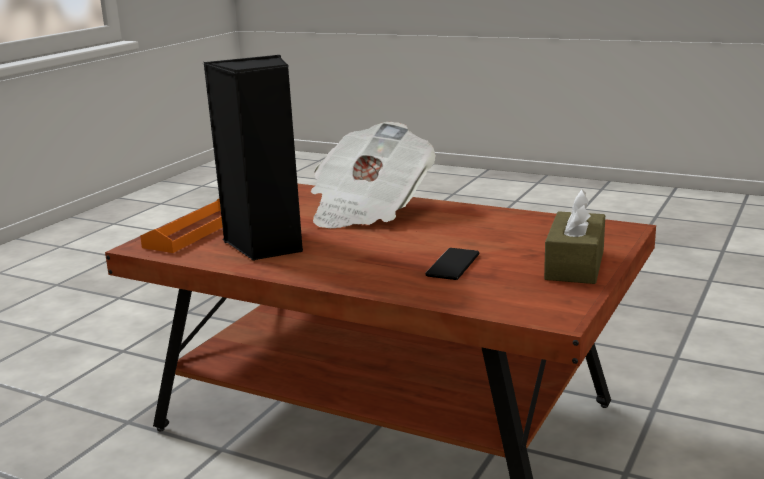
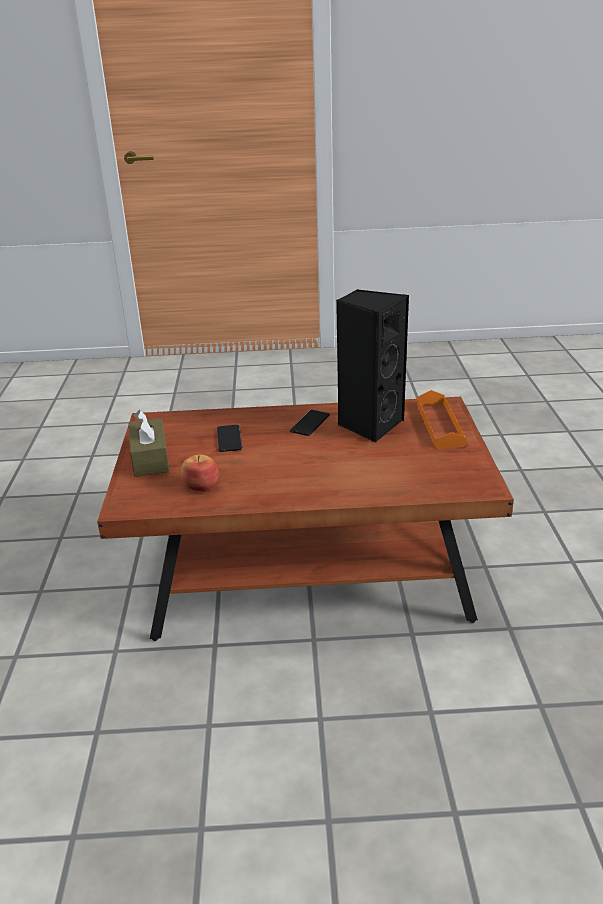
camera: 150 degrees right, 10 degrees up
newspaper [311,122,436,228] -> none
none -> apple [181,455,219,492]
none -> phone [290,410,330,436]

